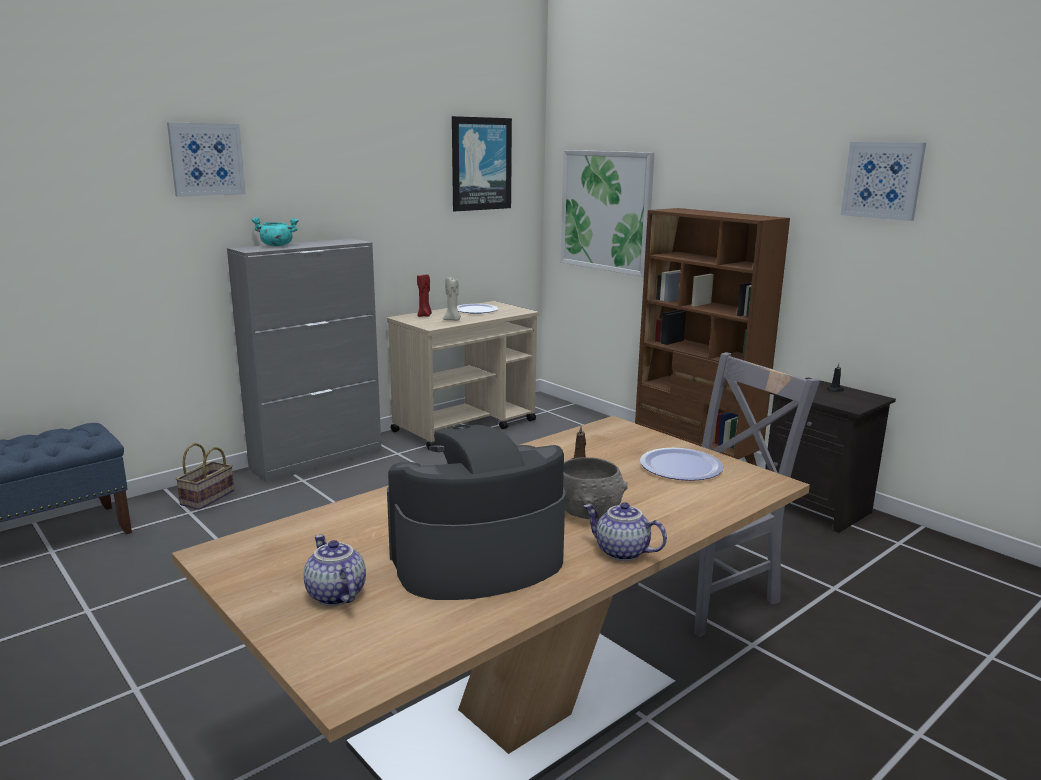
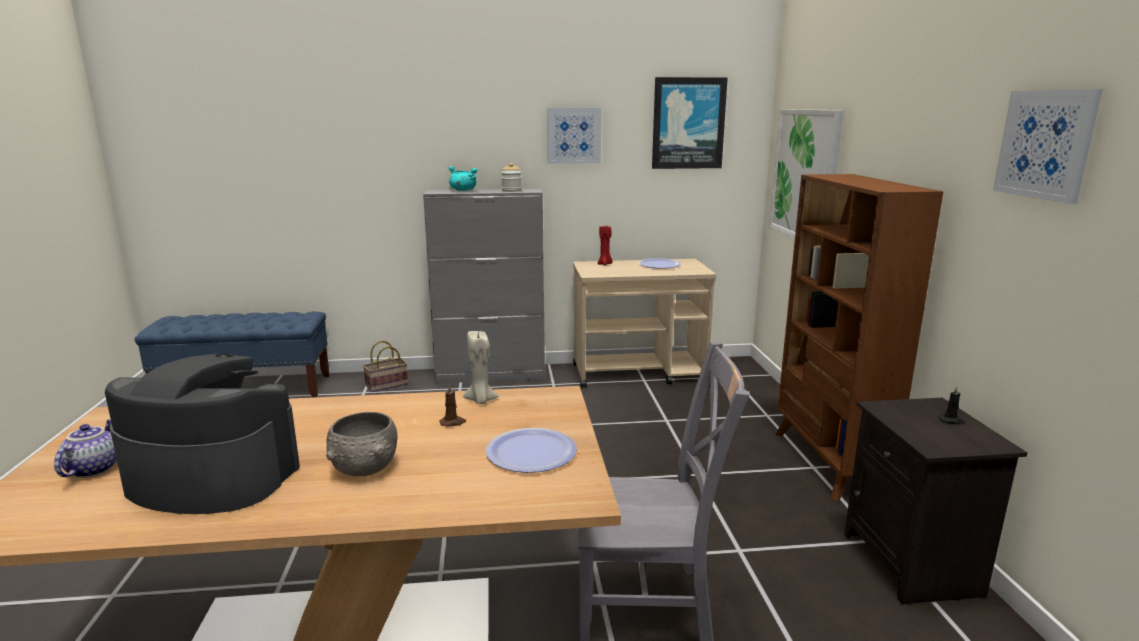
camera: 35 degrees right, 0 degrees up
picture [167,123,246,197] -> picture moved to [547,108,601,164]
beige candle [443,277,461,321] -> beige candle moved to [463,331,498,404]
teapot [584,502,667,561] -> none
none -> jar [501,163,522,192]

